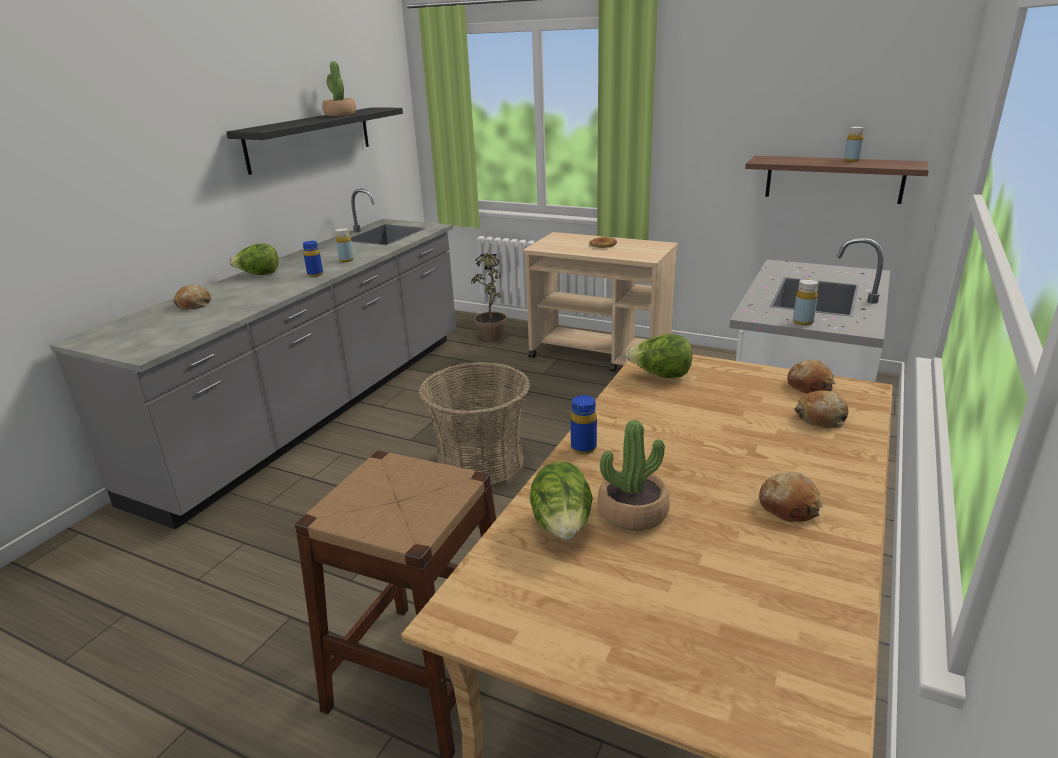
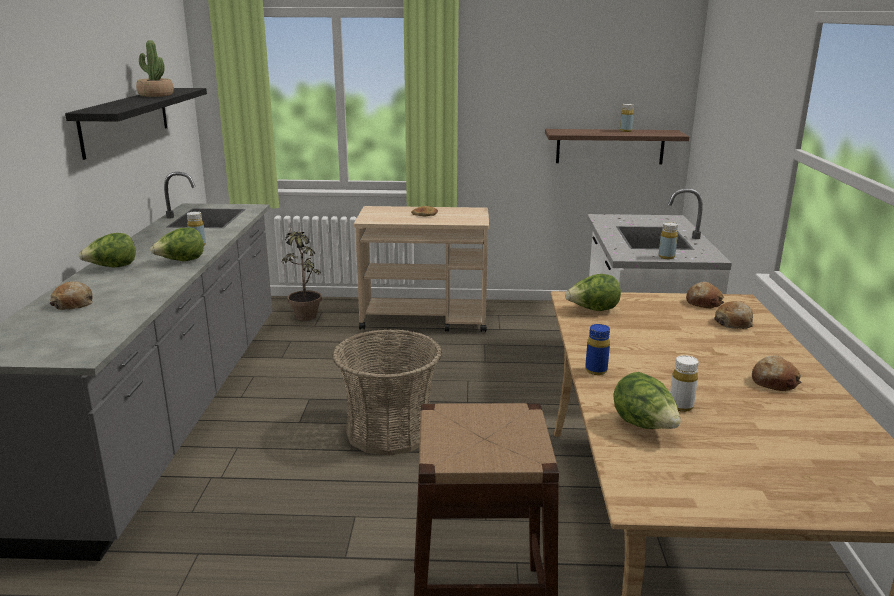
camera: 25 degrees left, 5 degrees down
blue bottle [303,241,323,277] -> lettuce [150,227,204,261]
potted plant [598,420,670,531] -> white bottle [670,355,699,412]

